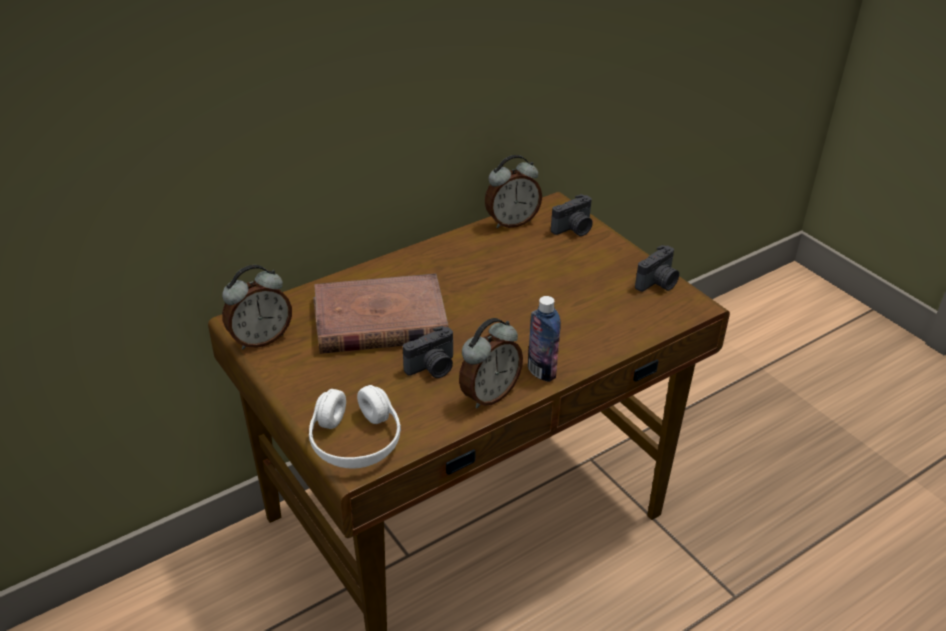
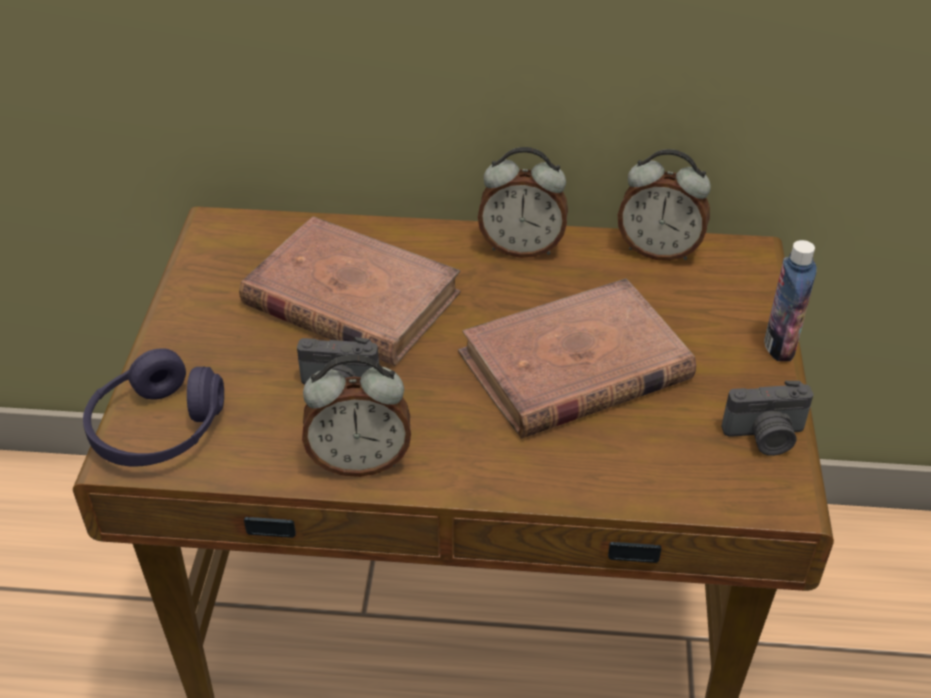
camera: 40 degrees right, 5 degrees up
alarm clock [222,265,292,350] -> alarm clock moved to [478,147,568,258]
white headphones [309,385,401,469] -> purple headphones [83,348,224,467]
bottle [528,296,561,382] -> bottle moved to [764,240,817,361]
camera [551,194,593,236] -> none
none -> brown book [458,278,696,439]

